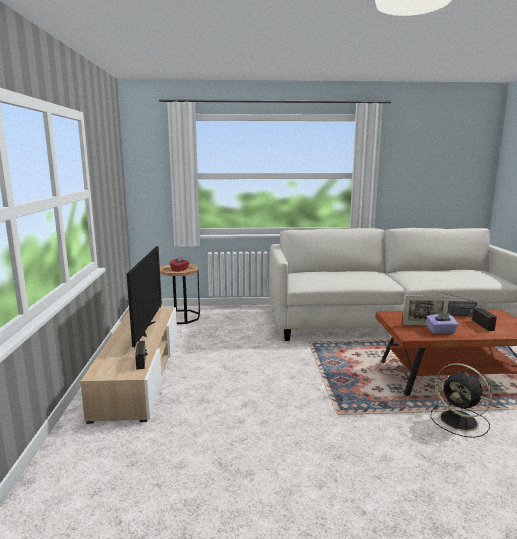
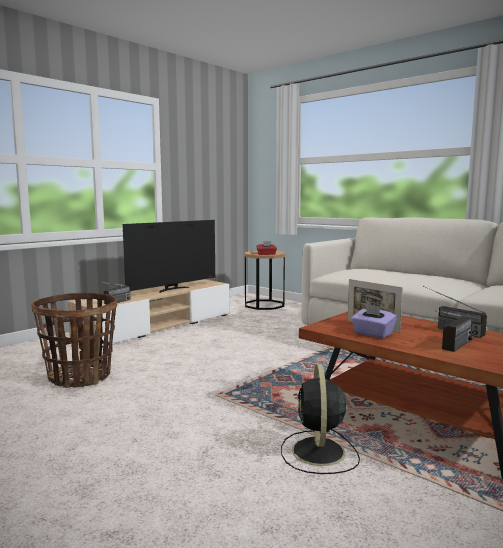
camera: 45 degrees right, 5 degrees down
none -> basket [31,292,117,388]

